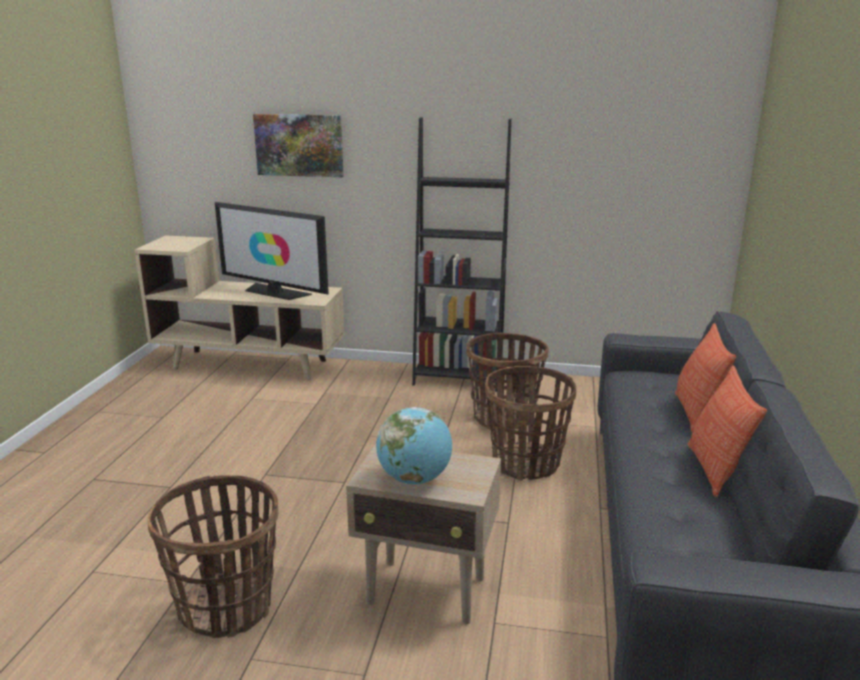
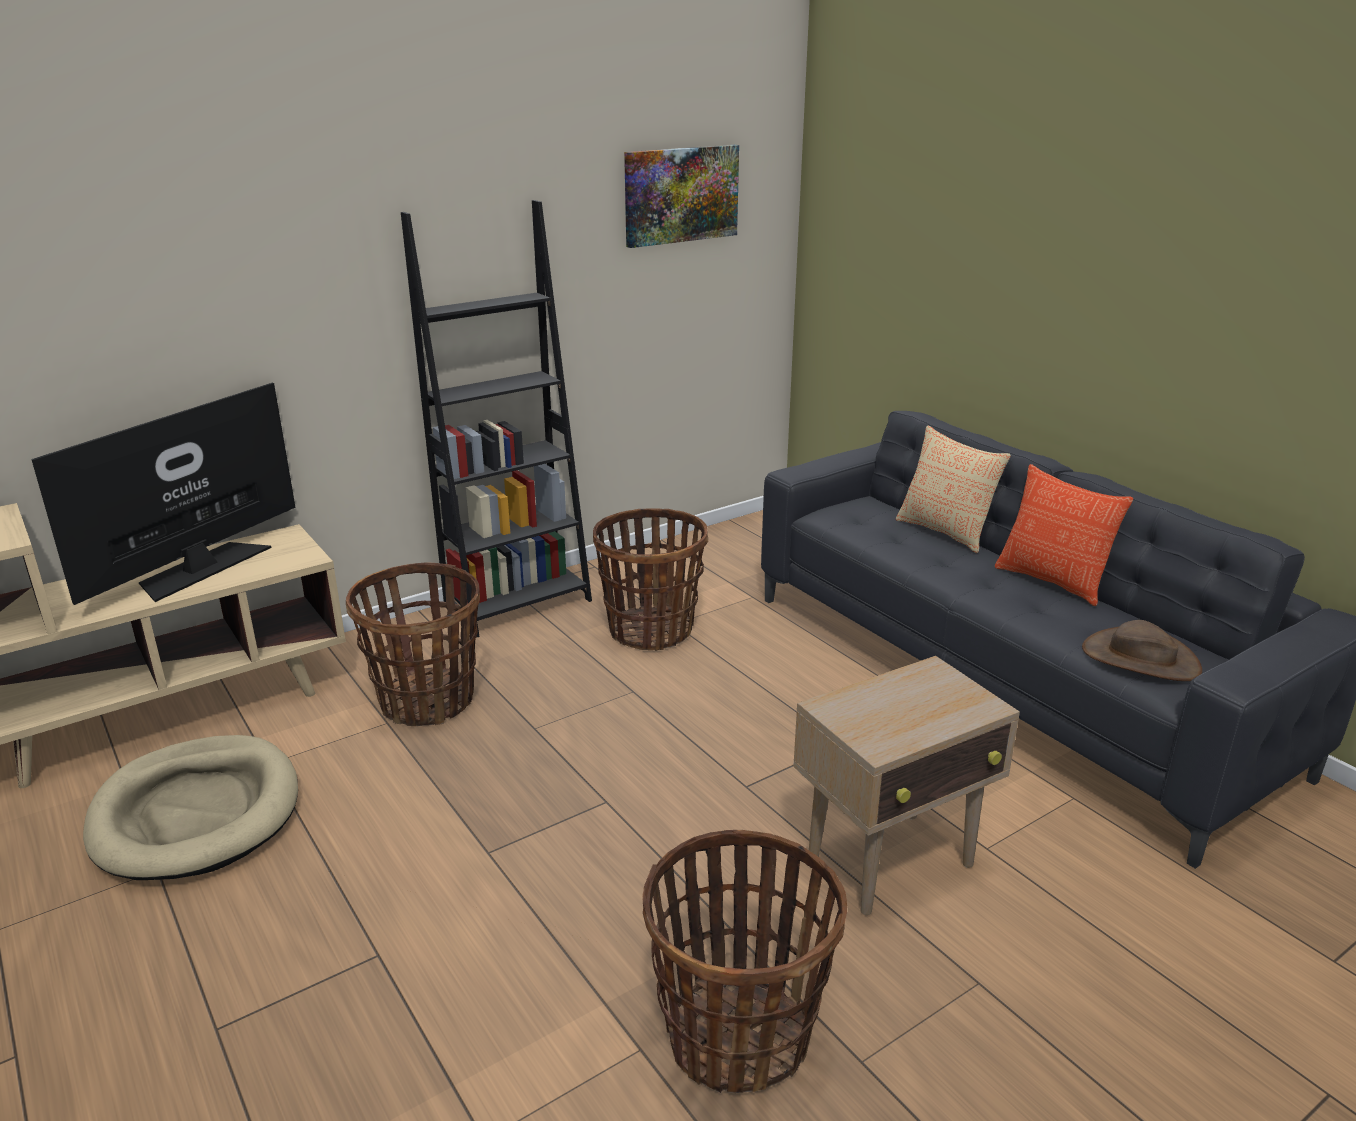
camera: 45 degrees left, 5 degrees up
television [215,202,329,300] -> television turned 135 degrees clockwise [31,383,296,605]
picture [253,114,344,177] -> picture moved to [624,145,739,248]
globe [376,407,452,484] -> none
basket [485,366,576,481] -> basket moved to [346,563,480,726]
orange pillow [675,323,736,432] -> beige pillow [896,426,1011,553]
none -> beige dog bed [83,735,298,880]
none -> brown hat [1082,620,1202,681]

